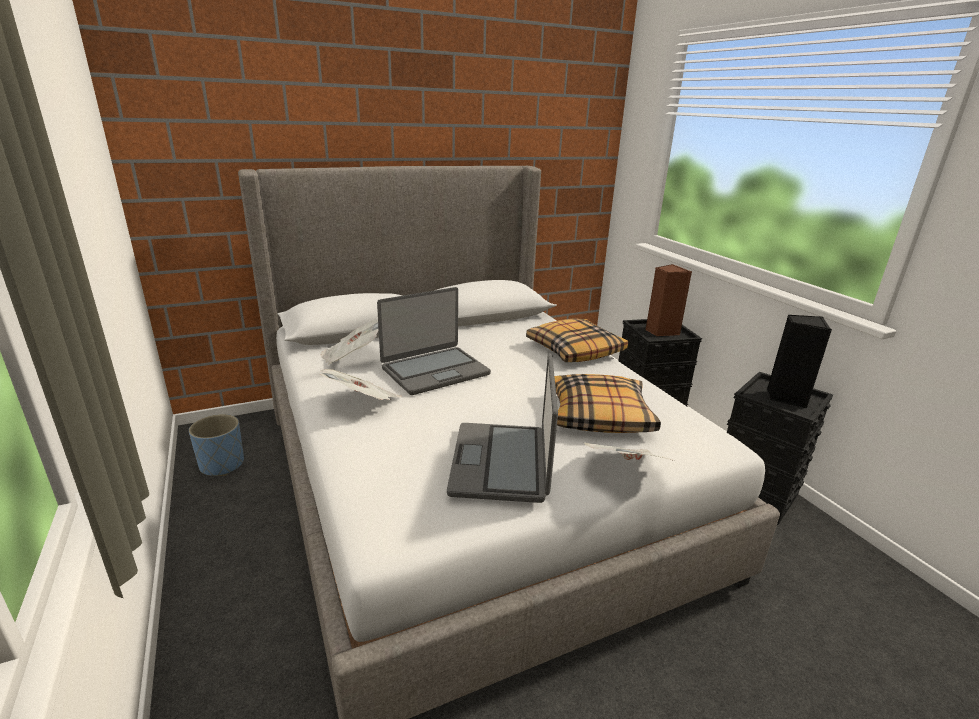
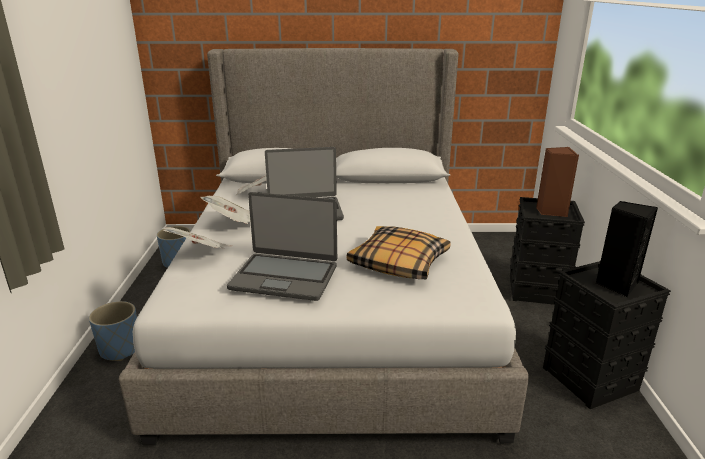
camera: 25 degrees right, 0 degrees up
laptop [447,353,558,503] -> laptop turned 105 degrees counterclockwise [227,192,337,301]
pillow [526,318,628,362] -> none
newspaper [584,443,674,461] -> newspaper moved to [162,227,232,248]
none -> blue planter [89,301,137,361]

